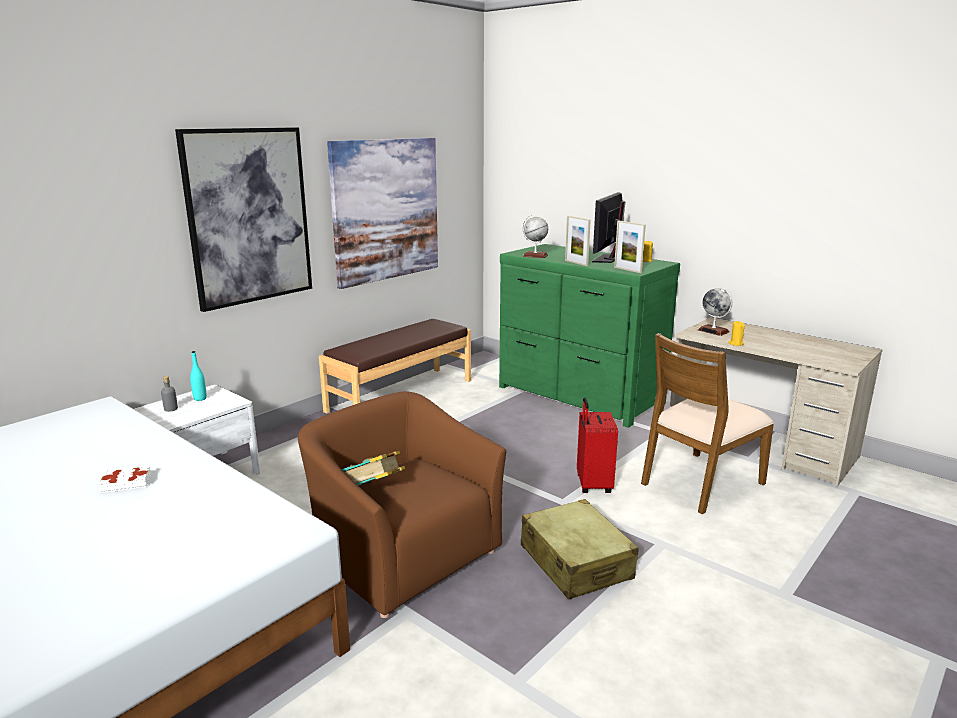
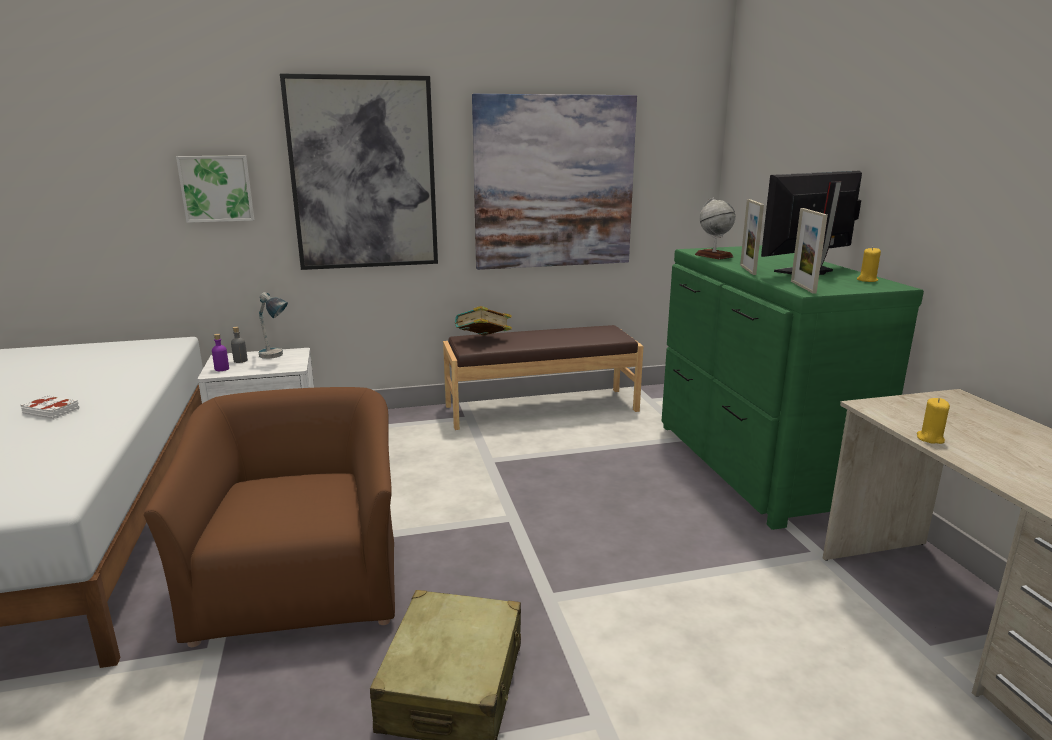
camera: 35 degrees right, 0 degrees up
turquoise bottle [190,351,207,401] -> table lamp [259,292,288,359]
book [342,451,405,486] -> book moved to [455,306,512,335]
red suitcase [577,398,618,493] -> none
brown chair [641,333,774,515] -> none
globe [698,288,733,336] -> none
none -> picture [176,155,254,223]
none -> purple bottle [212,334,229,371]

